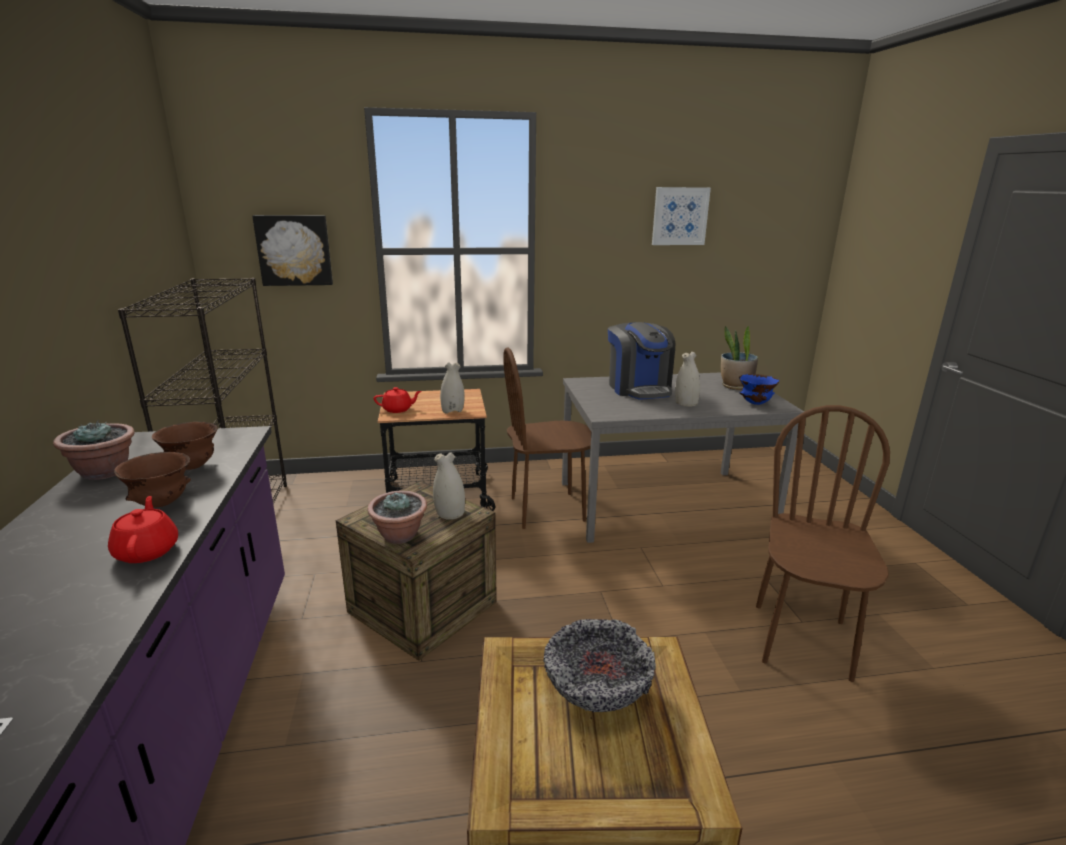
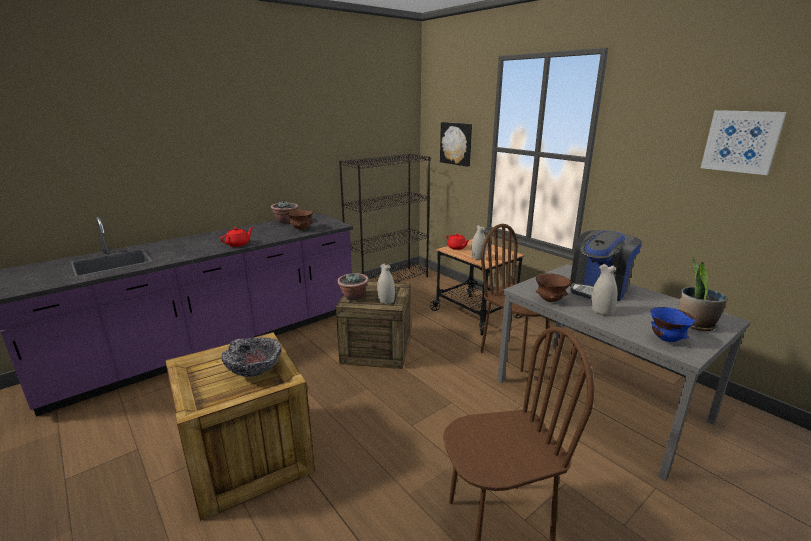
camera: 60 degrees right, 0 degrees up
brown bowl [114,452,191,507] -> brown bowl moved to [536,273,571,302]

